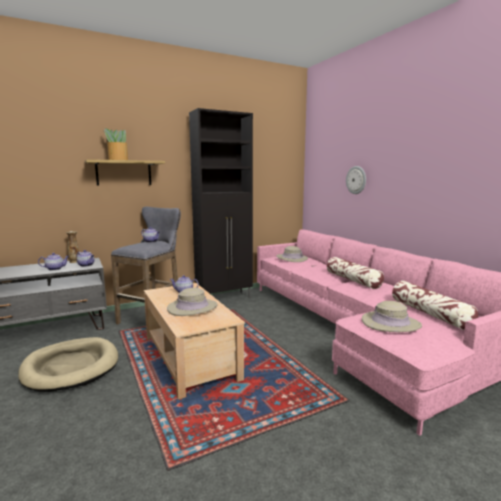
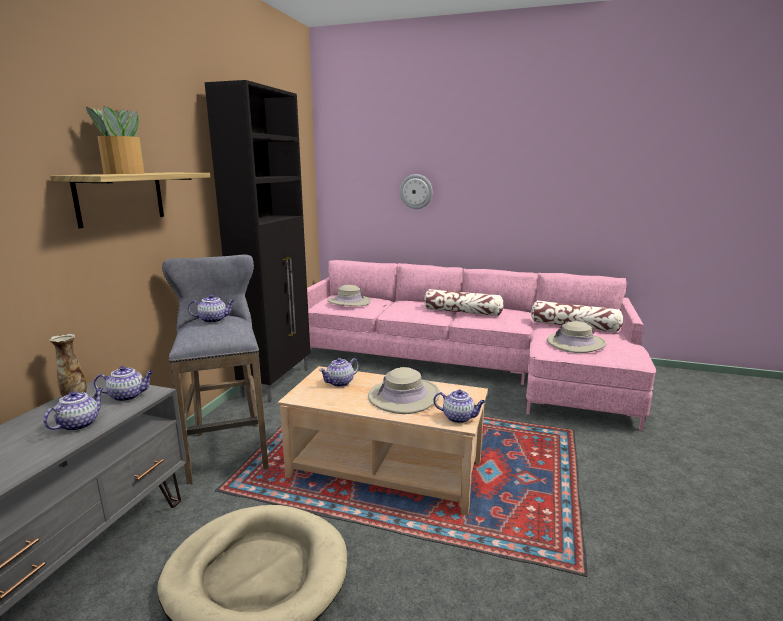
camera: 45 degrees left, 5 degrees up
none -> teapot [433,390,486,423]

